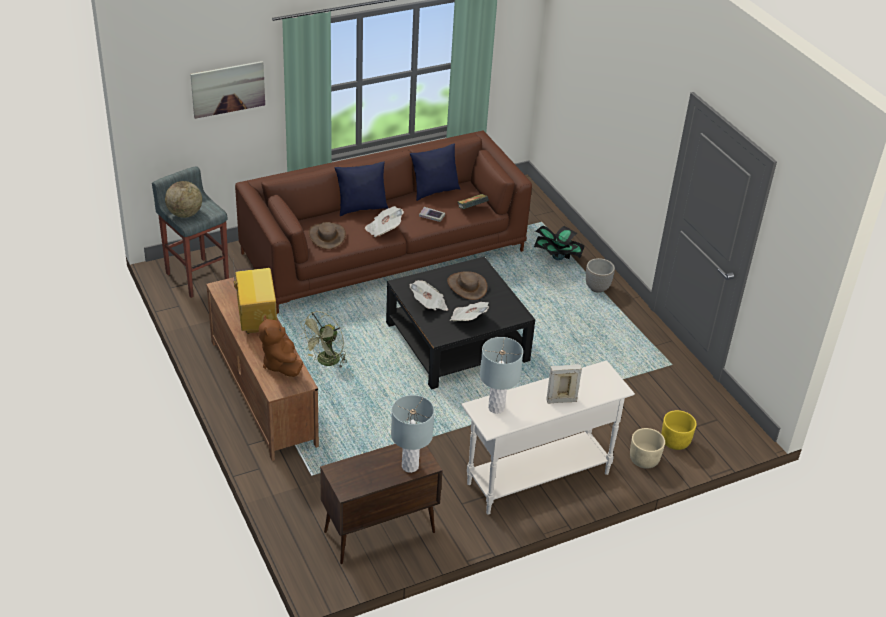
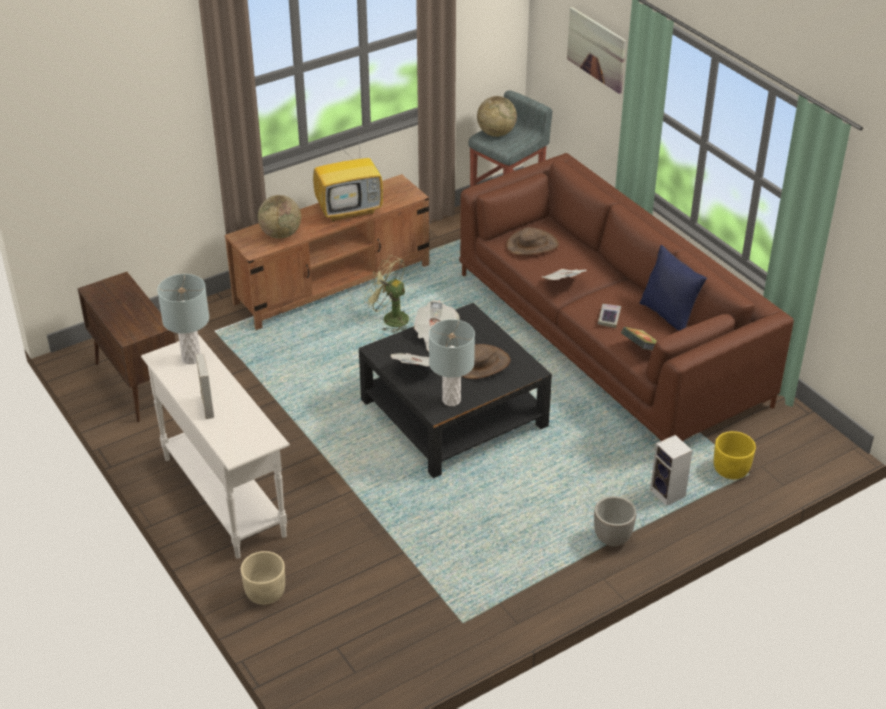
camera: 85 degrees right, 0 degrees up
brown plush toy [259,316,303,377] -> globe [258,195,301,239]
blue pillow [334,161,388,216] -> none
grey table lamp [391,395,434,473] -> grey table lamp moved to [429,319,475,406]
potted plant [534,225,585,260] -> speaker [650,435,693,506]
yellow planter [661,410,697,450] -> yellow planter moved to [714,431,756,479]

